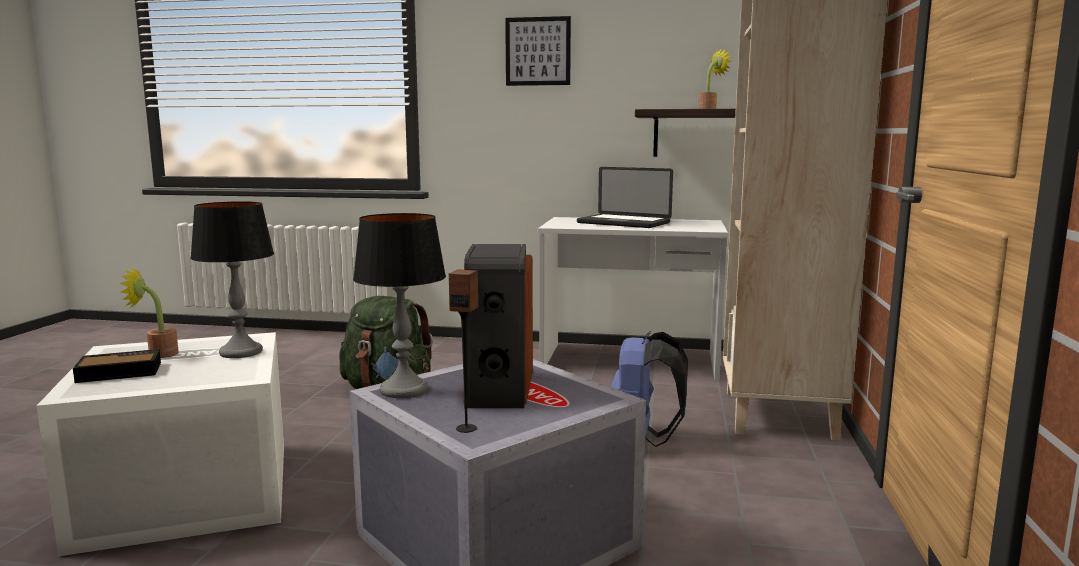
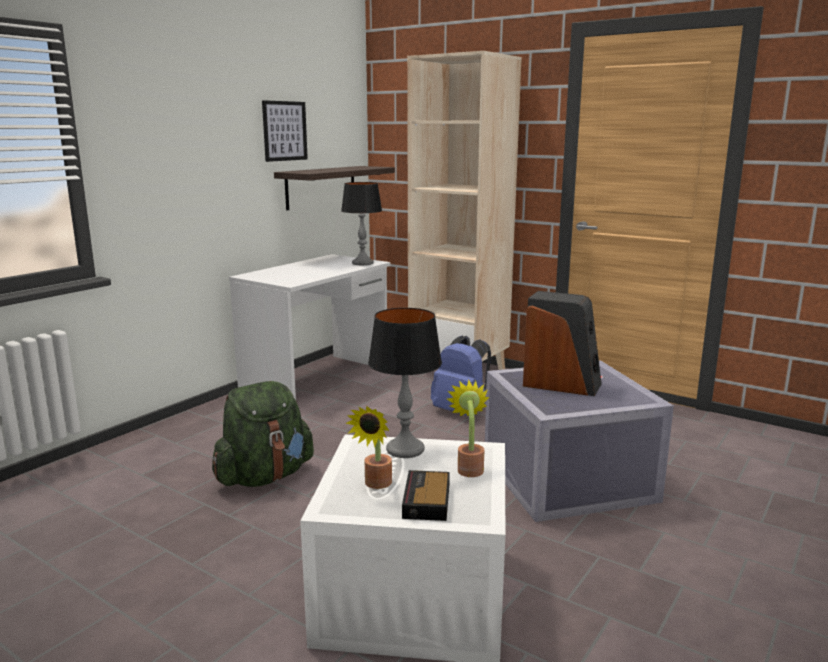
camera: 65 degrees left, 5 degrees up
table lamp [353,213,446,398] -> table lamp moved to [341,182,382,265]
speaker [449,269,478,433] -> none
picture [505,16,571,86] -> picture moved to [262,100,308,162]
laptop [577,167,673,228] -> none
potted plant [698,48,732,109] -> potted plant moved to [447,380,489,477]

